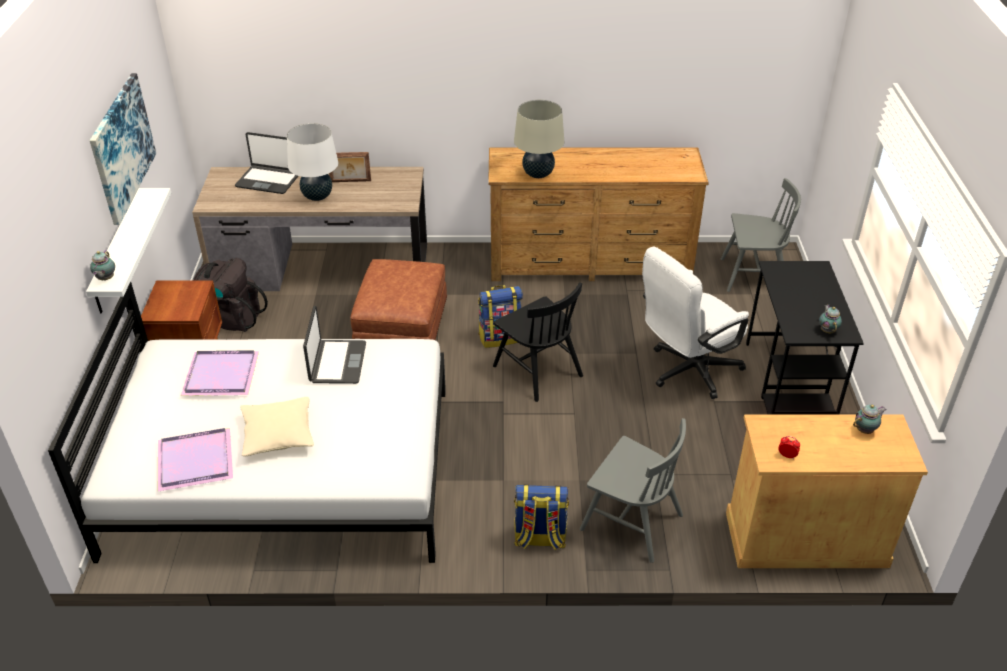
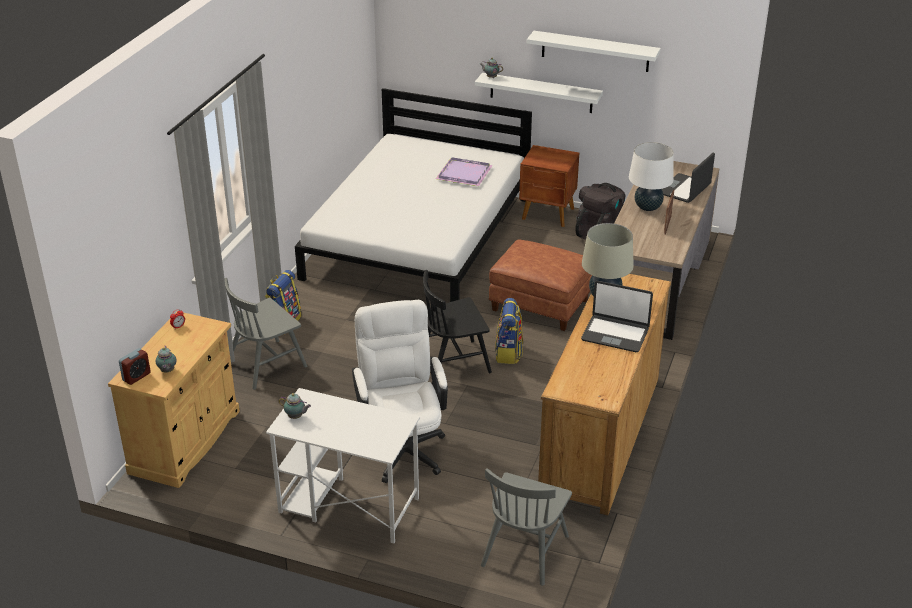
camera: 110 degrees right, 5 degrees down
picture [90,73,156,225] -> white shelf [527,31,661,72]
purple tray [158,428,233,491] -> none
beige pillow [240,397,314,457] -> none
laptop [303,306,366,384] -> laptop moved to [581,281,653,352]
black desk [746,261,864,414] -> white desk [266,388,420,543]
none -> alarm clock [119,348,151,385]

